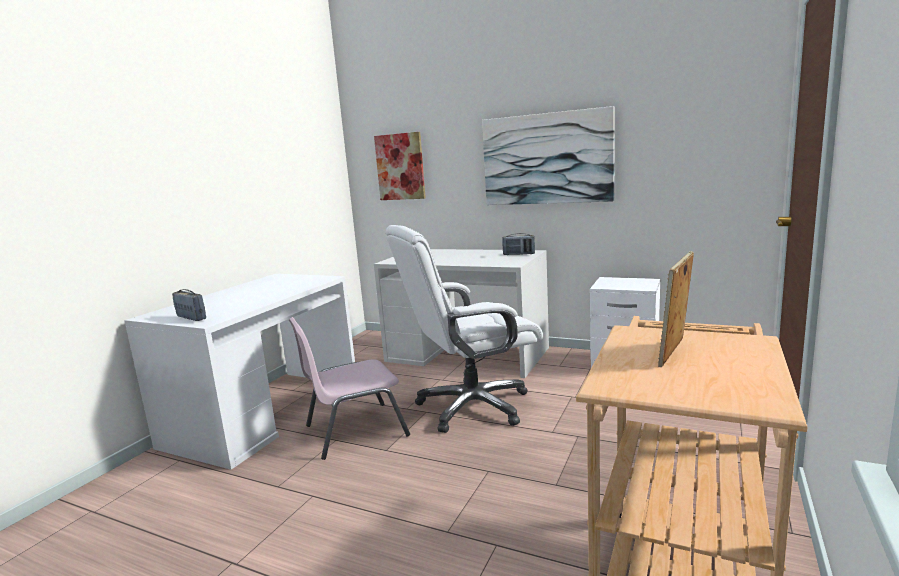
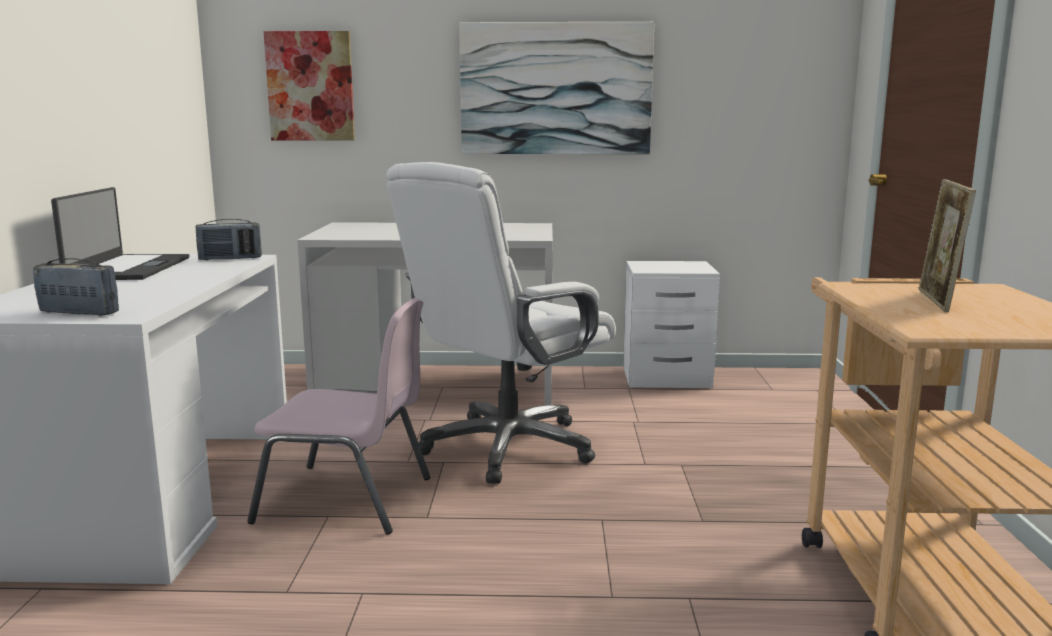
camera: 25 degrees left, 0 degrees up
pink chair [289,317,410,460] -> pink chair turned 120 degrees counterclockwise [247,298,430,534]
radio [502,233,535,255] -> radio moved to [196,219,262,261]
none -> laptop [51,187,189,280]

